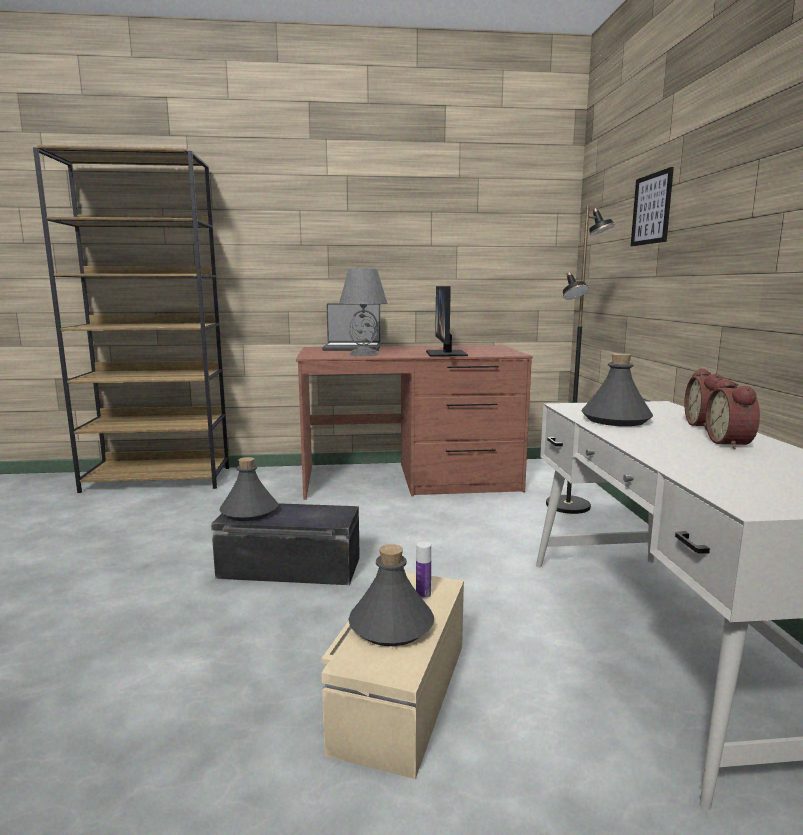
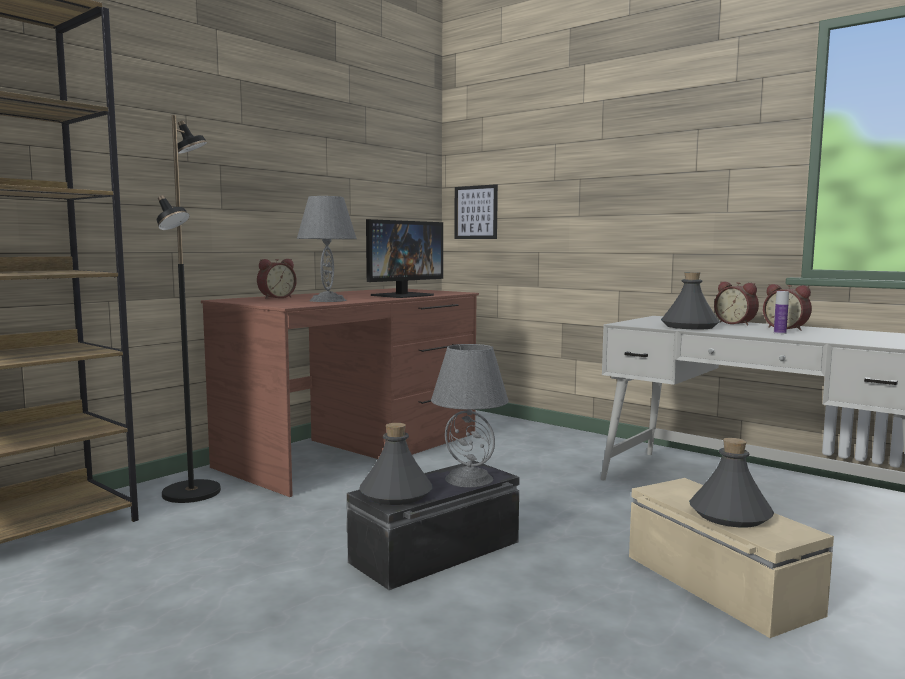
camera: 45 degrees left, 5 degrees down
laptop [322,303,380,351] -> alarm clock [257,259,297,299]
bottle [416,541,431,599] -> bottle moved to [774,291,789,334]
monitor [426,286,468,356] -> monitor turned 90 degrees counterclockwise [366,219,443,298]
black floor lamp [546,205,615,514] -> black floor lamp moved to [157,115,221,503]
picture [631,167,674,246] -> picture moved to [454,184,498,239]
none -> grey table lamp [431,344,509,487]

